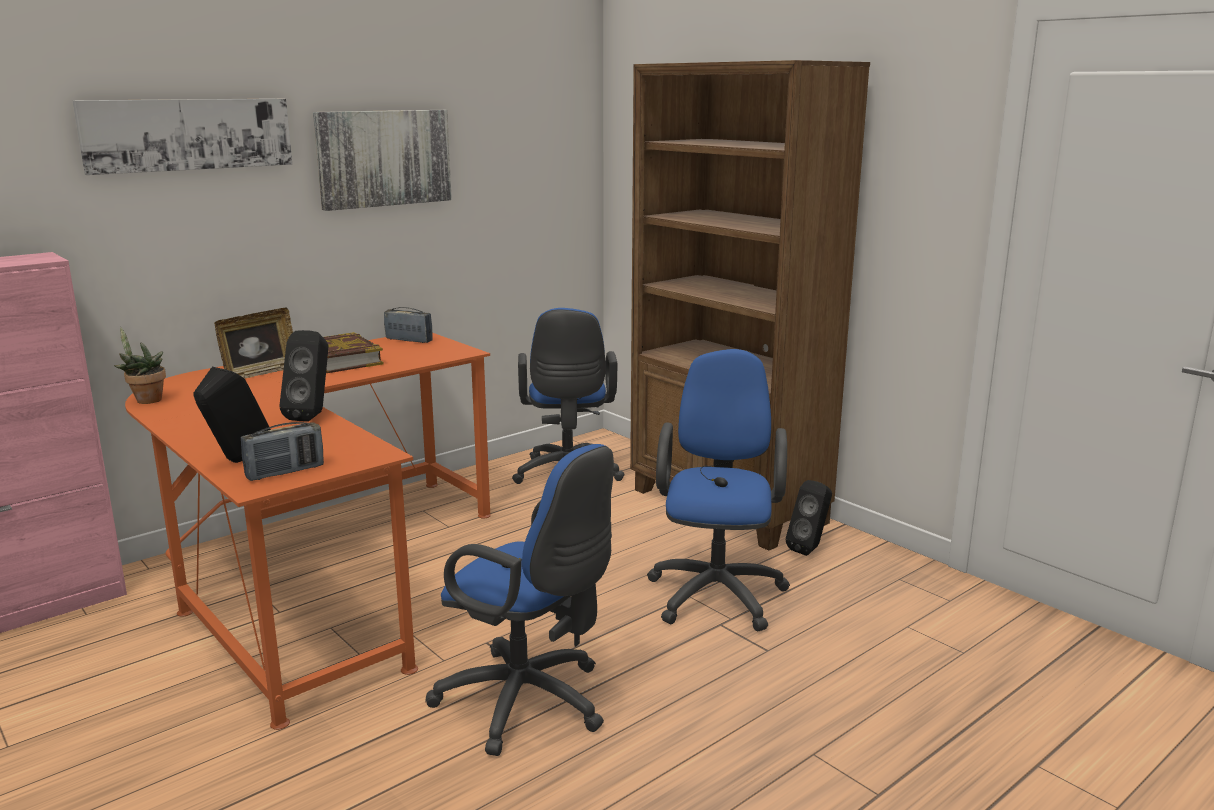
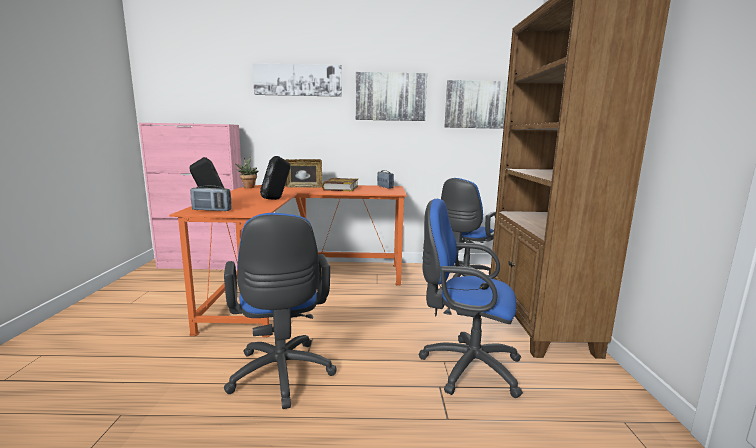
camera: 40 degrees right, 5 degrees down
blue office chair [647,349,790,631] -> blue office chair turned 120 degrees counterclockwise [418,199,523,398]
black speaker [786,480,832,556] -> none
none -> picture [445,80,508,129]

